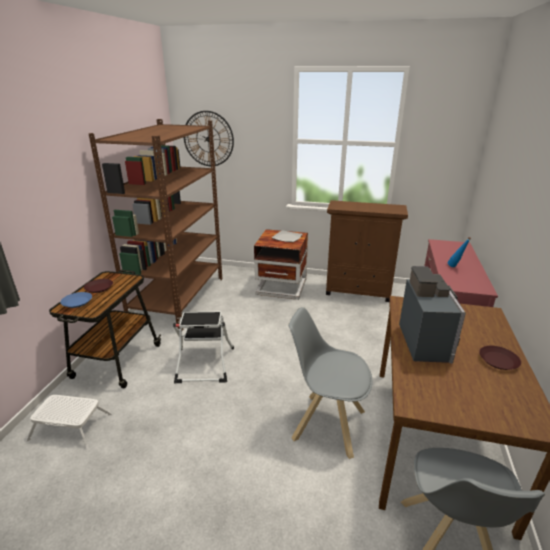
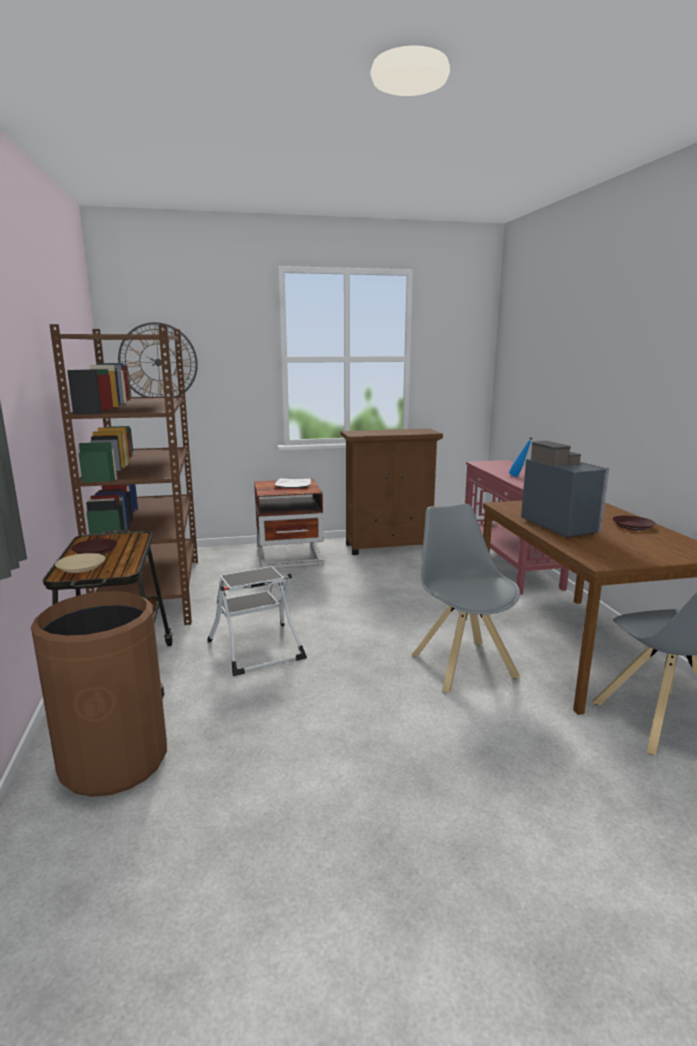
camera: 25 degrees left, 10 degrees down
white step ladder [26,395,112,449] -> brown trash can [31,591,167,797]
blue plate [60,292,92,308] -> beige plate [55,553,105,573]
grey chair [288,307,373,459] -> grey chair turned 75 degrees clockwise [411,503,520,693]

